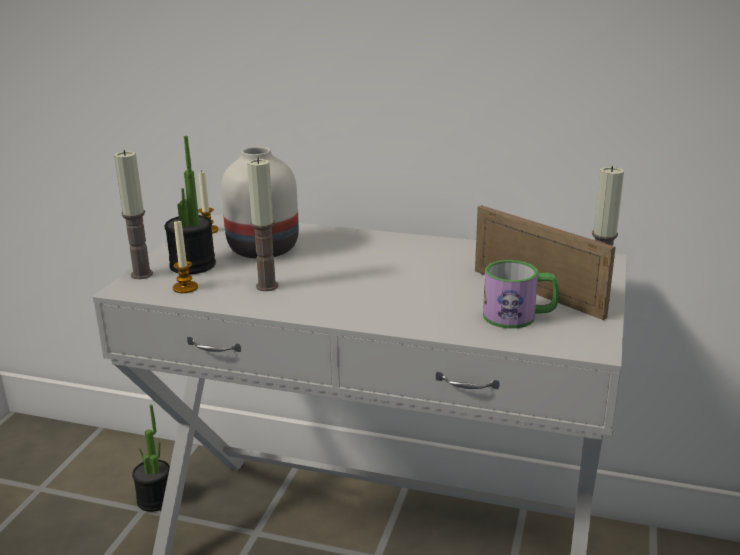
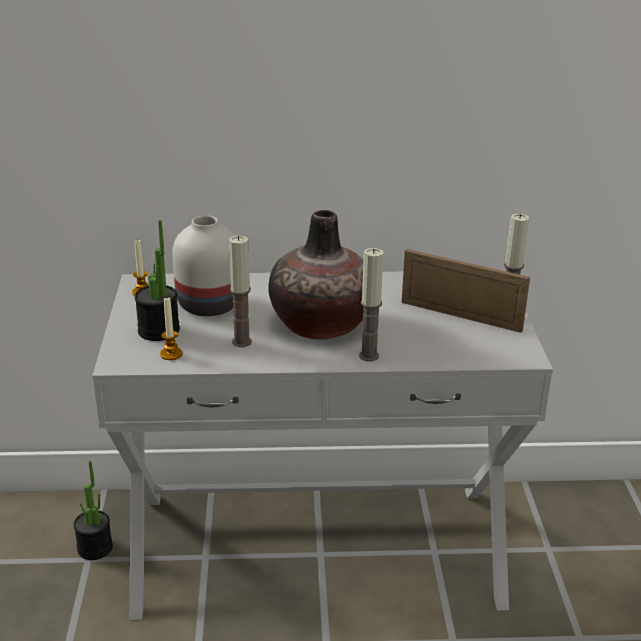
camera: 20 degrees left, 5 degrees up
candle [114,150,153,279] -> candle moved to [359,248,383,362]
mug [483,260,559,329] -> none
none -> vase [268,210,364,340]

